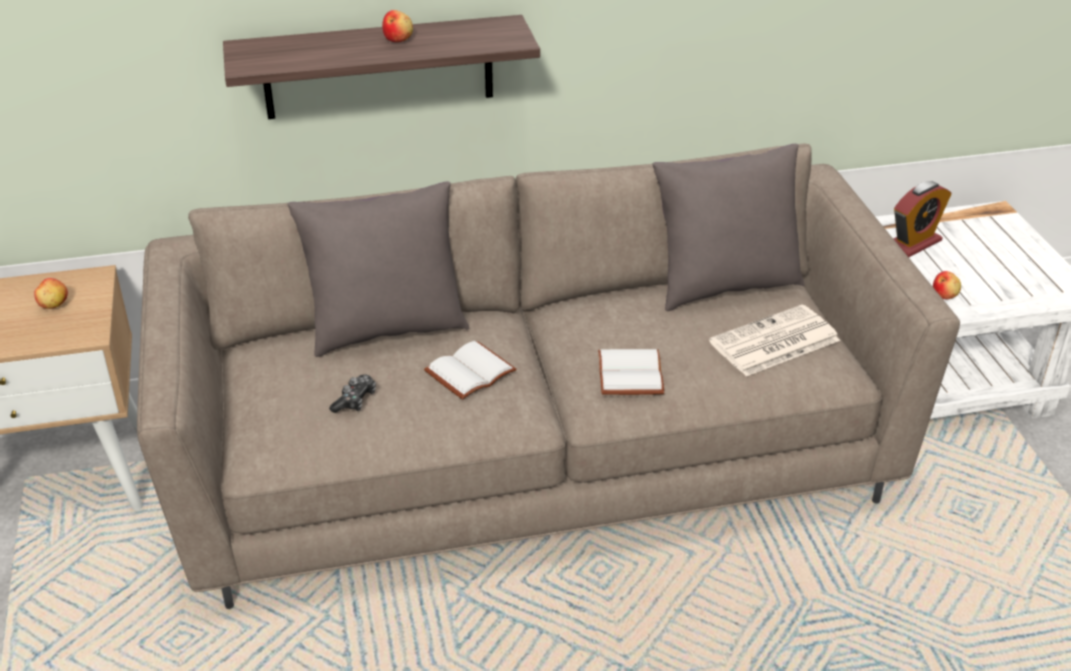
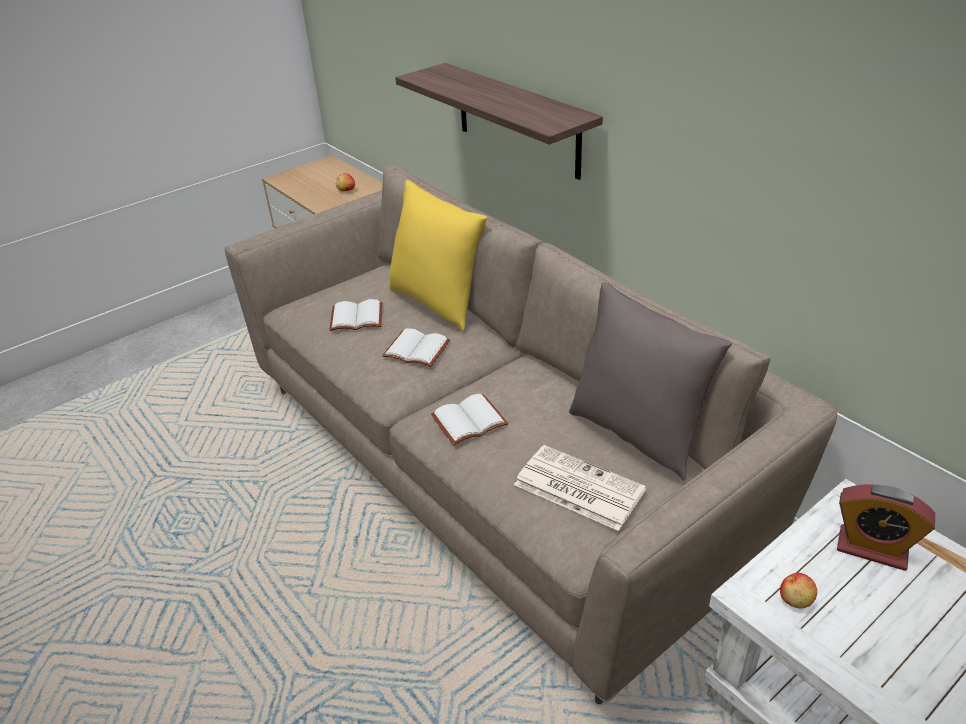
camera: 65 degrees right, 0 degrees up
grey pillow [287,182,469,357] -> yellow pillow [390,180,487,331]
game controller [329,375,376,413] -> white book [330,299,382,331]
apple [382,10,413,42] -> none

